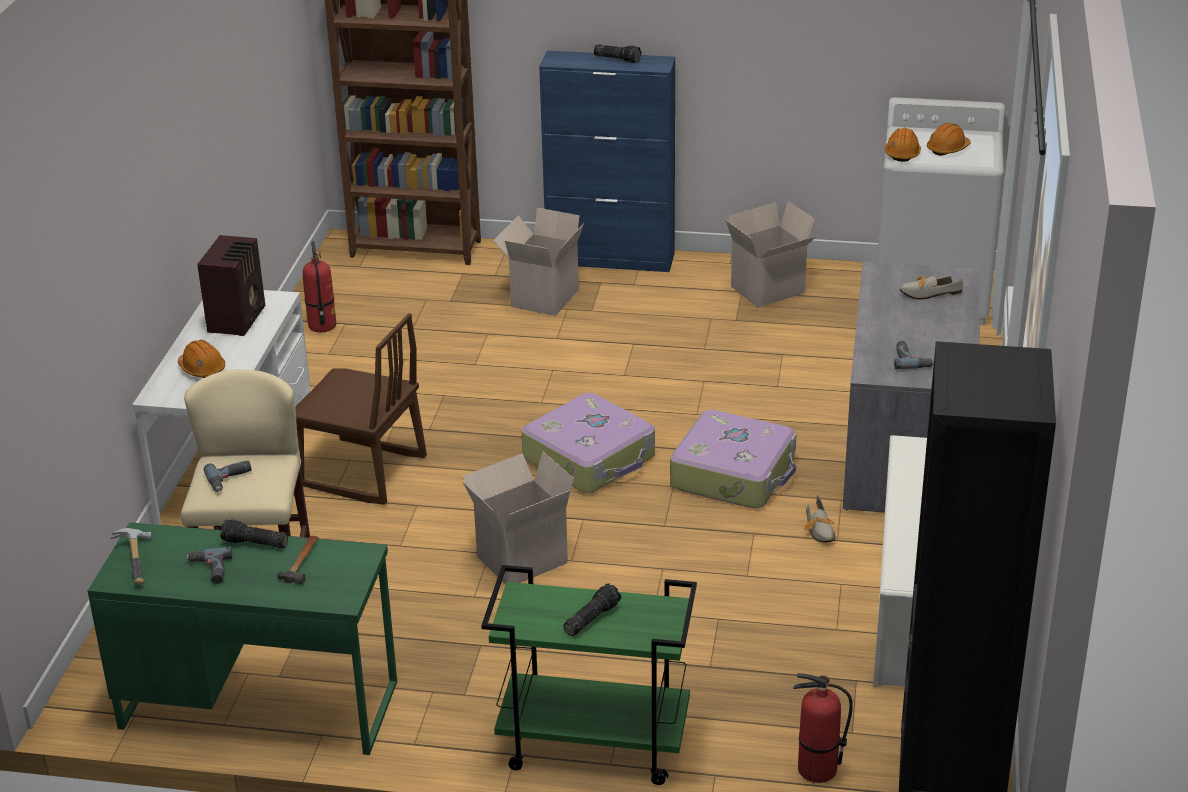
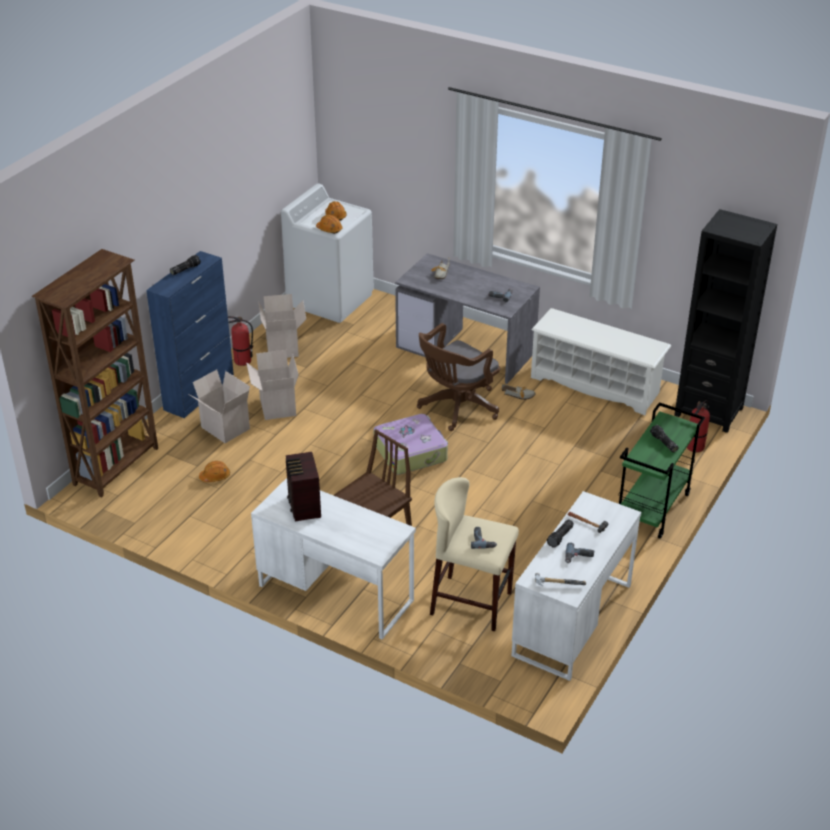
camera: 70 degrees left, 5 degrees up
green desk [88,522,397,755] -> white desk [512,491,641,681]
orange hard hat [178,340,225,378] -> orange hard hat moved to [199,461,230,482]
radio [197,235,265,336] -> radio turned 135 degrees counterclockwise [286,452,321,521]
fire extinguisher [303,241,336,332] -> fire extinguisher moved to [228,316,253,366]
cardboard box [463,452,574,585] -> cardboard box moved to [246,350,299,420]
suitcase [670,410,796,508] -> brown office chair [417,323,500,431]

